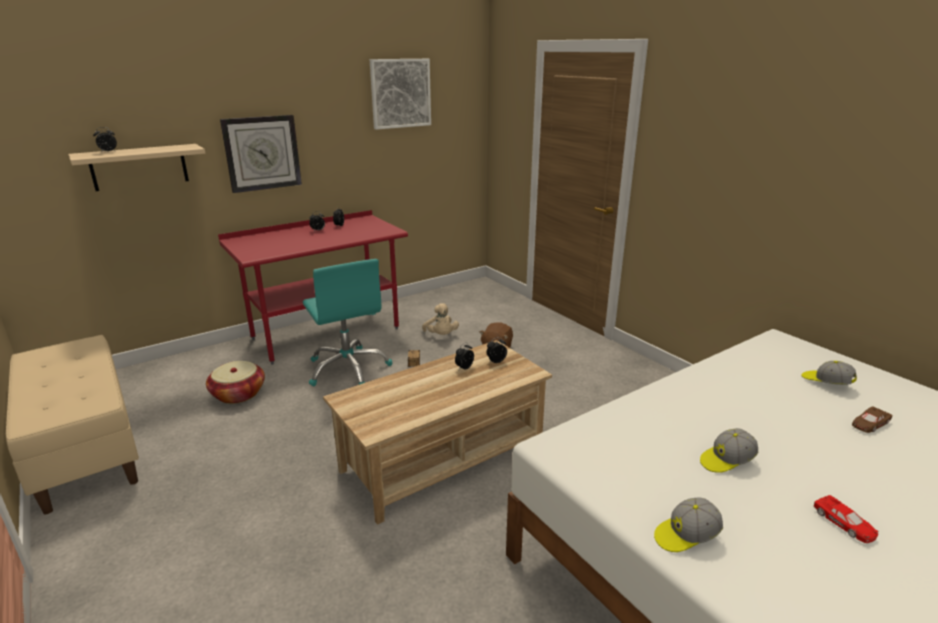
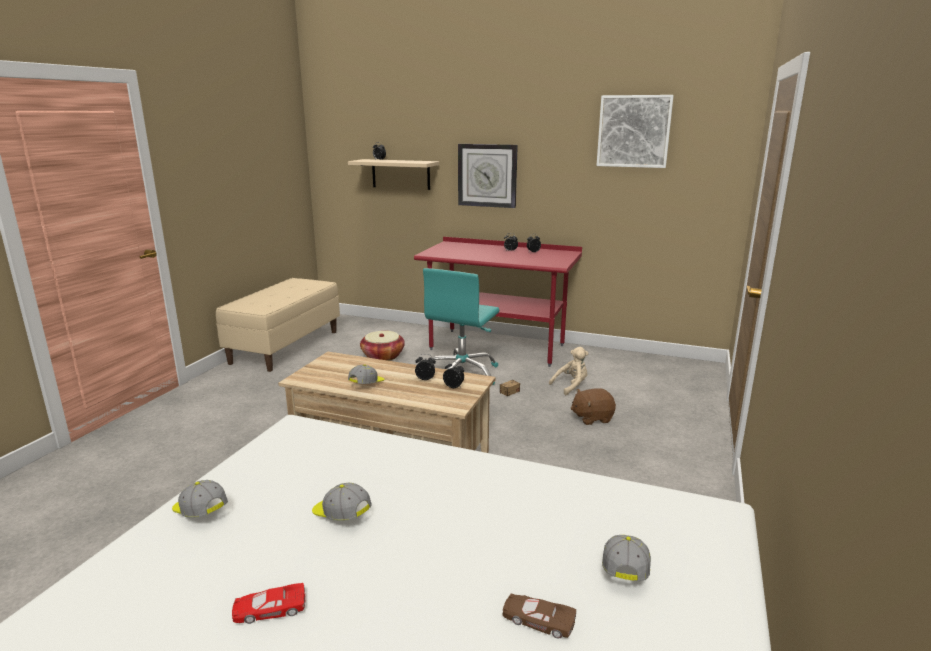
camera: 55 degrees right, 5 degrees down
beige plush toy [422,303,459,335] -> beige plush toy turned 150 degrees counterclockwise [549,347,589,395]
red toy car [814,495,878,543] -> red toy car turned 45 degrees clockwise [232,583,305,624]
none -> cap [348,364,385,384]

